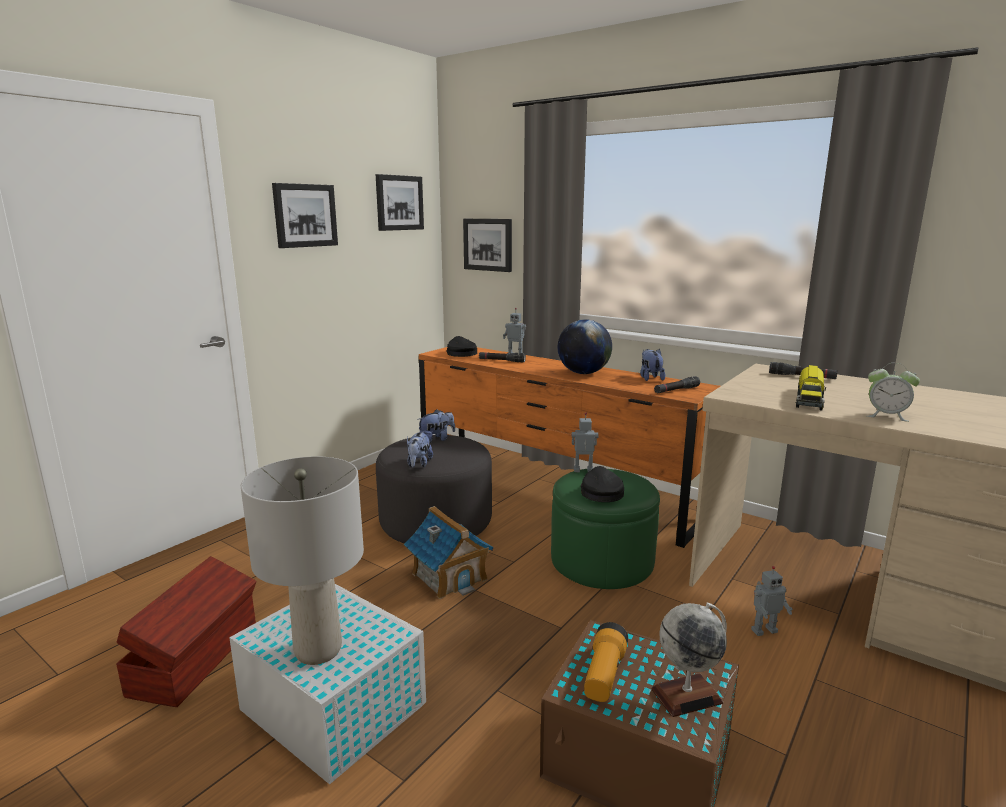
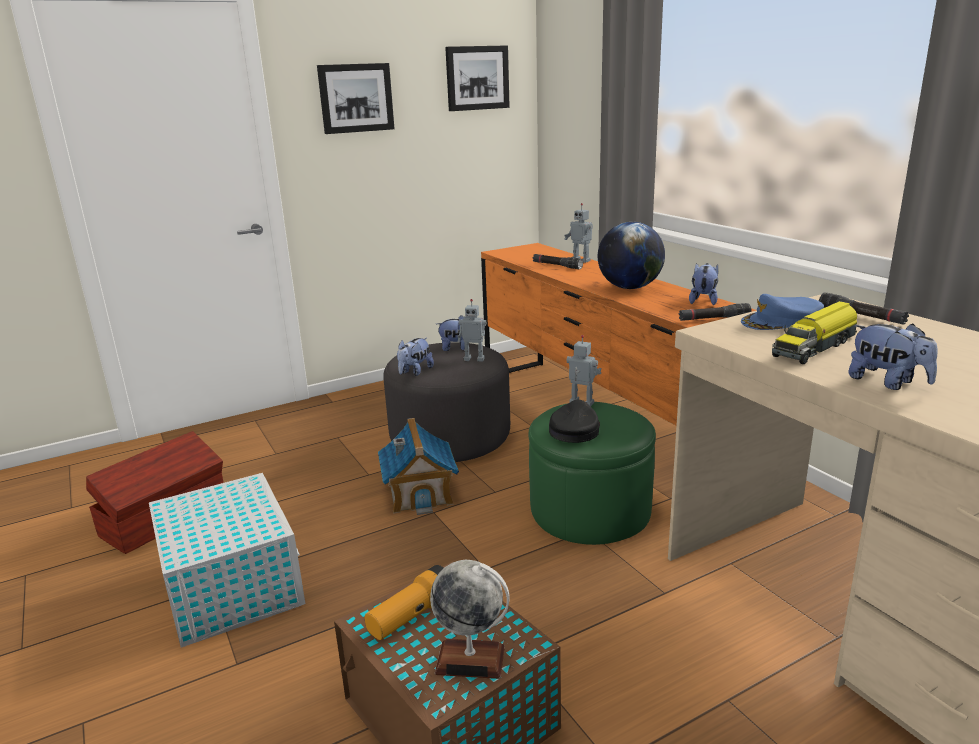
camera: 25 degrees right, 5 degrees up
grey table lamp [241,456,364,665] -> none
black cap [446,336,477,357] -> none
picture [463,219,512,272] -> none
toy robot [751,566,793,636] -> toy robot moved to [458,299,486,362]
alarm clock [867,363,920,422] -> plush toy [848,323,938,390]
none -> blue cap [741,294,824,330]

